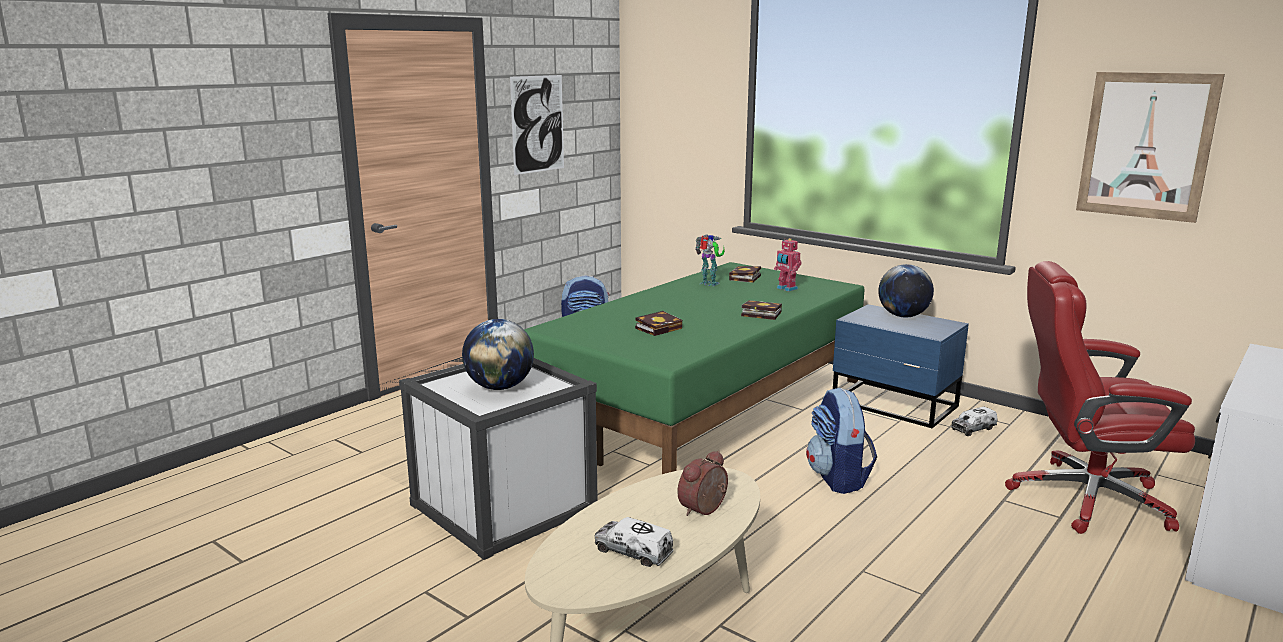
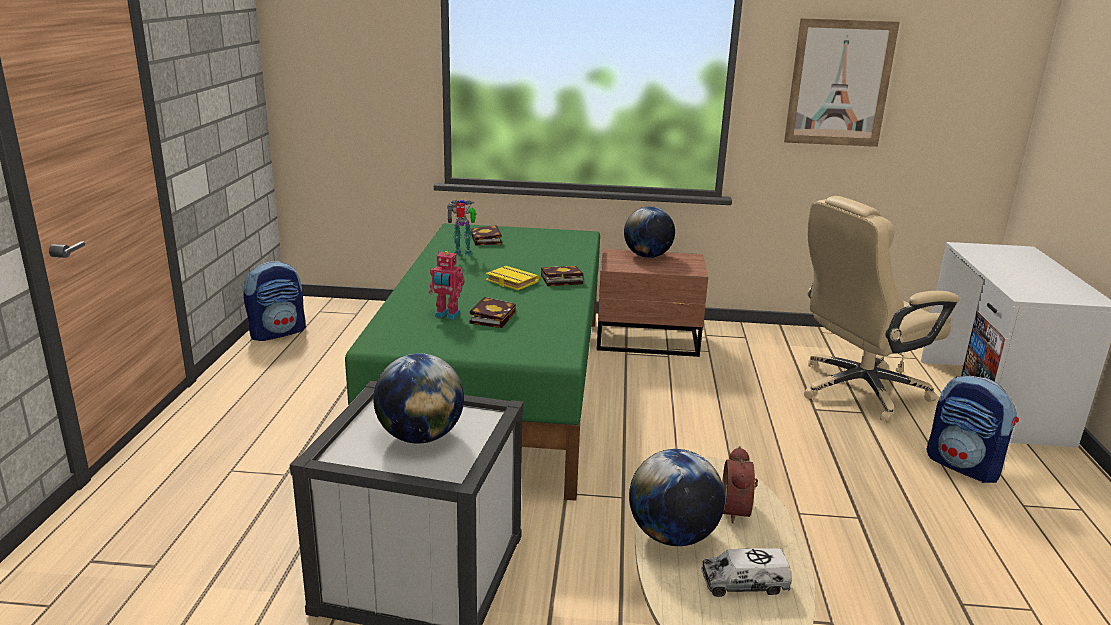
camera: 35 degrees left, 5 degrees up
picture [510,75,564,175] -> none
toy robot [774,238,802,292] -> toy robot moved to [429,251,465,320]
backpack [806,388,877,494] -> backpack moved to [926,376,1019,483]
blue nightstand [833,304,969,428] -> brown nightstand [597,249,708,357]
toy truck [951,407,998,436] -> none
red office chair [1005,261,1195,534] -> beige office chair [804,196,960,423]
none -> yellow book [486,266,539,290]
none -> globe [629,449,725,546]

